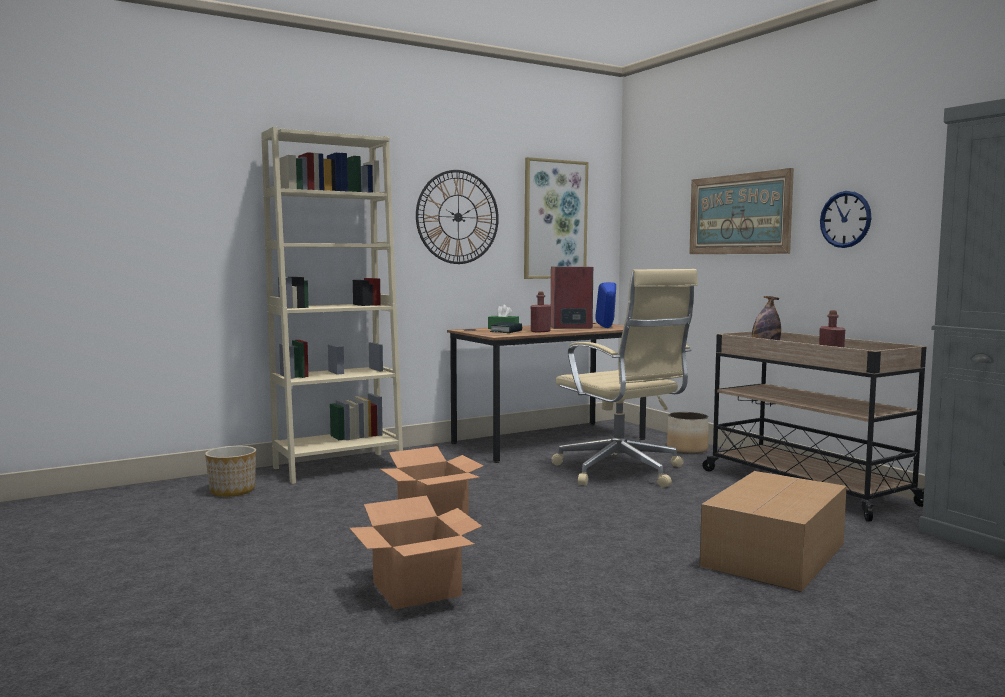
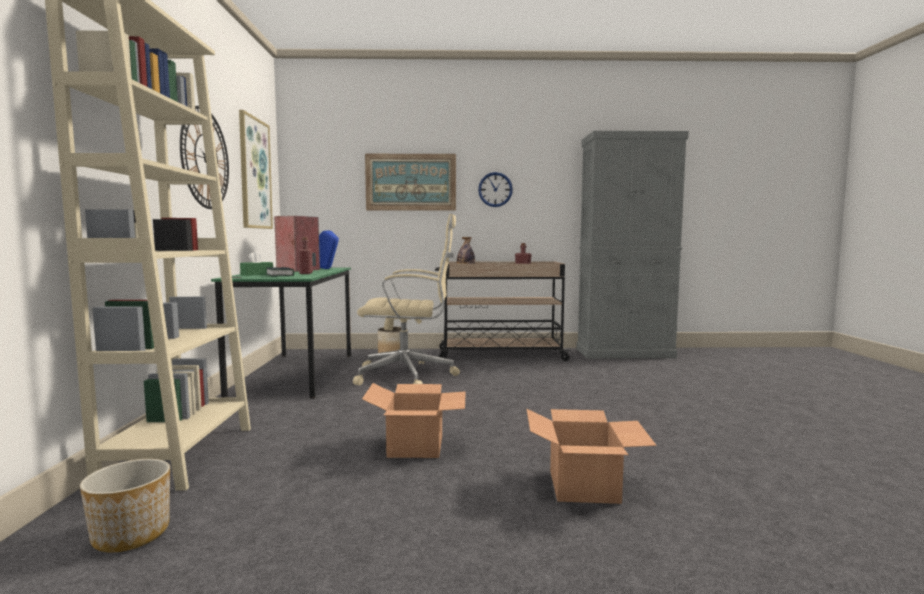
camera: 60 degrees left, 0 degrees up
brown desk [447,322,646,463] -> green desk [211,267,351,399]
cardboard box [700,471,847,592] -> none

